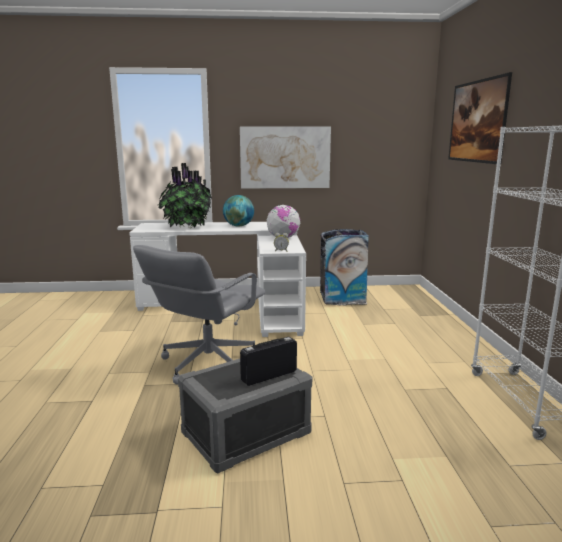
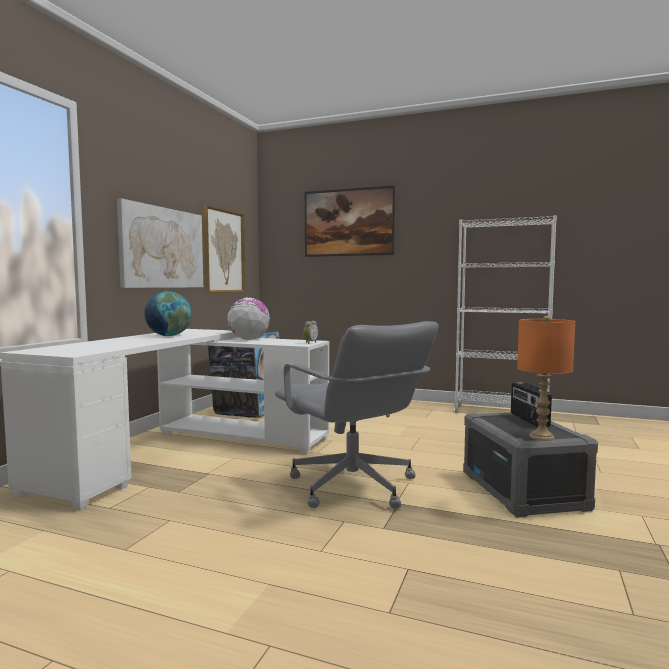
camera: 65 degrees left, 10 degrees down
potted plant [158,163,212,228] -> none
none -> picture [203,205,245,293]
none -> orange table lamp [517,316,575,441]

